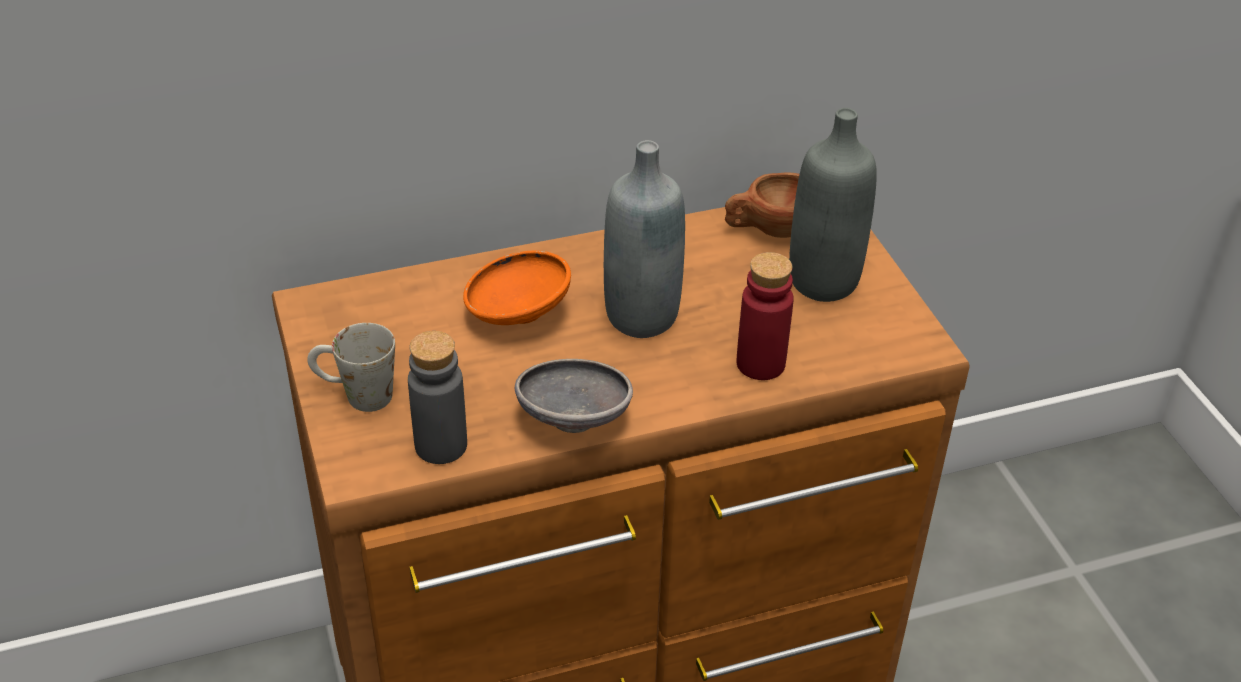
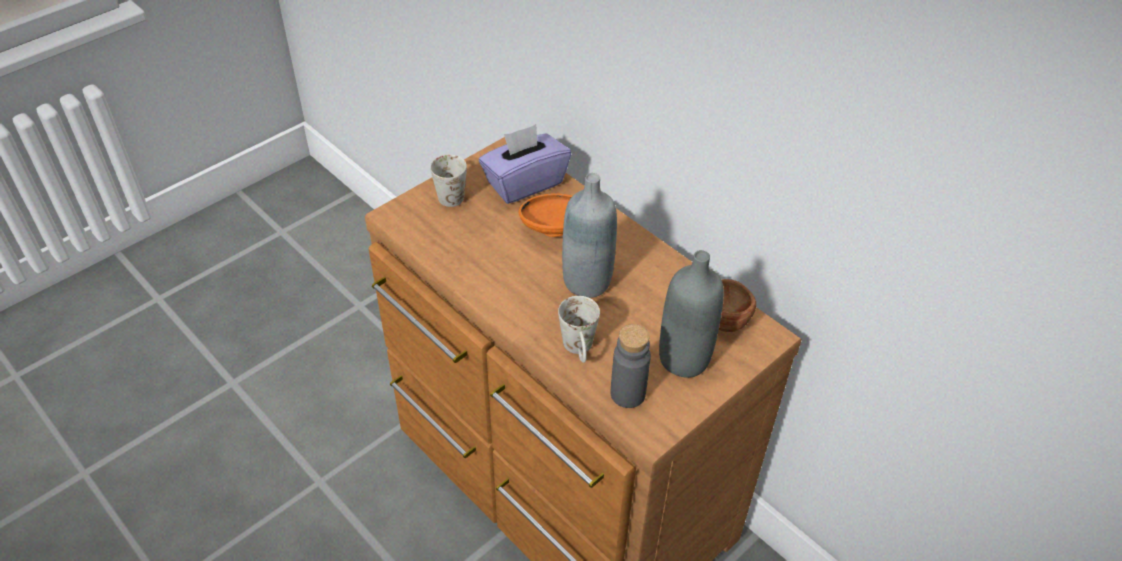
camera: 65 degrees right, 5 degrees up
grey bottle [408,331,467,464] -> grey bottle moved to [611,324,651,408]
grey bowl [515,359,633,433] -> none
red bottle [736,252,794,380] -> white mug [558,296,600,363]
none -> purple tissue box [479,125,571,204]

